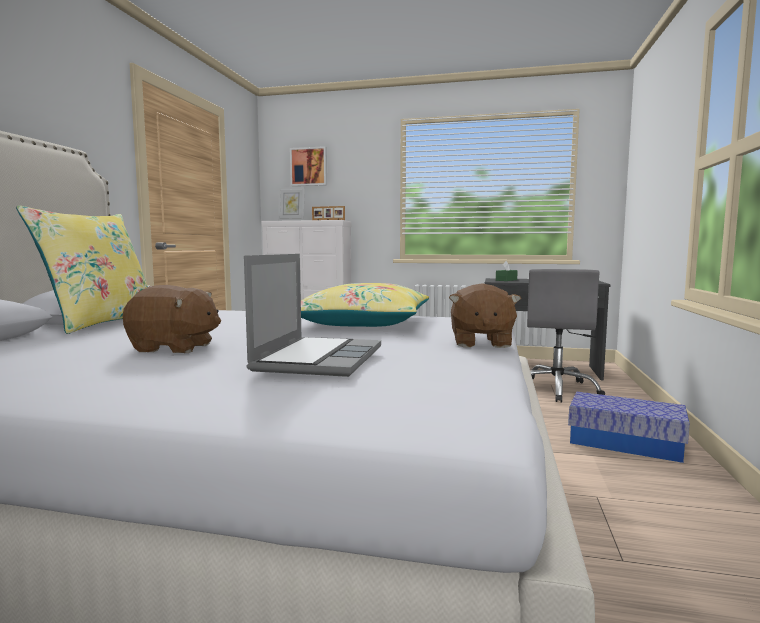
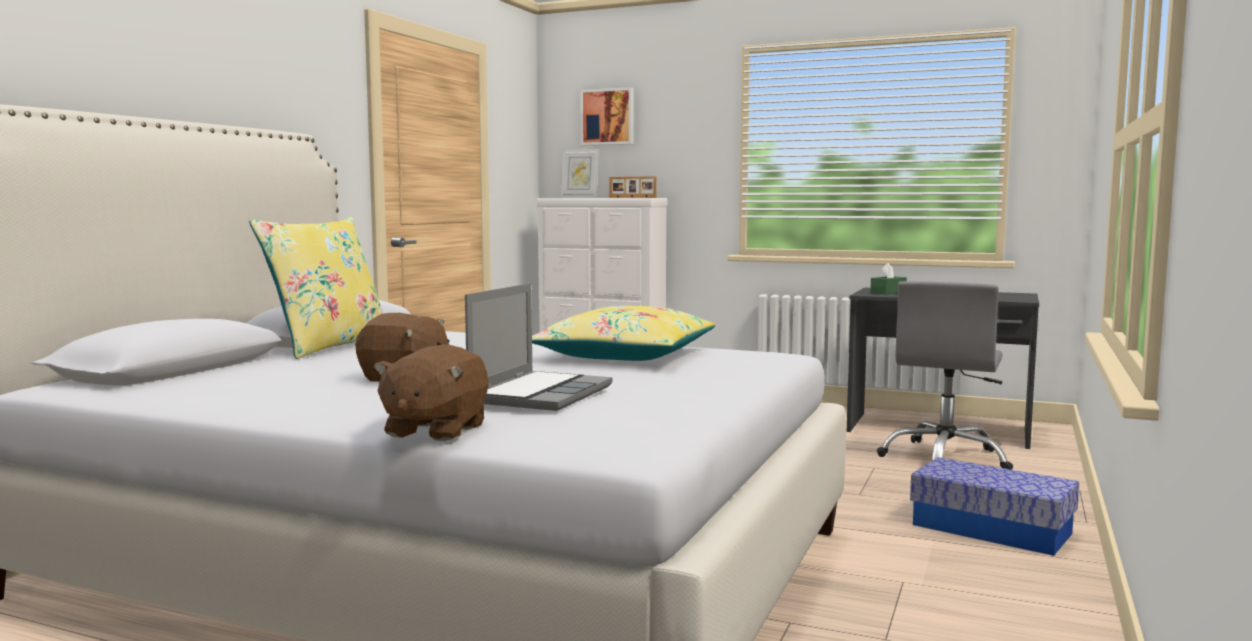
camera: 10 degrees right, 0 degrees up
brown plush toy [449,283,522,348] -> brown plush toy moved to [373,345,489,441]

